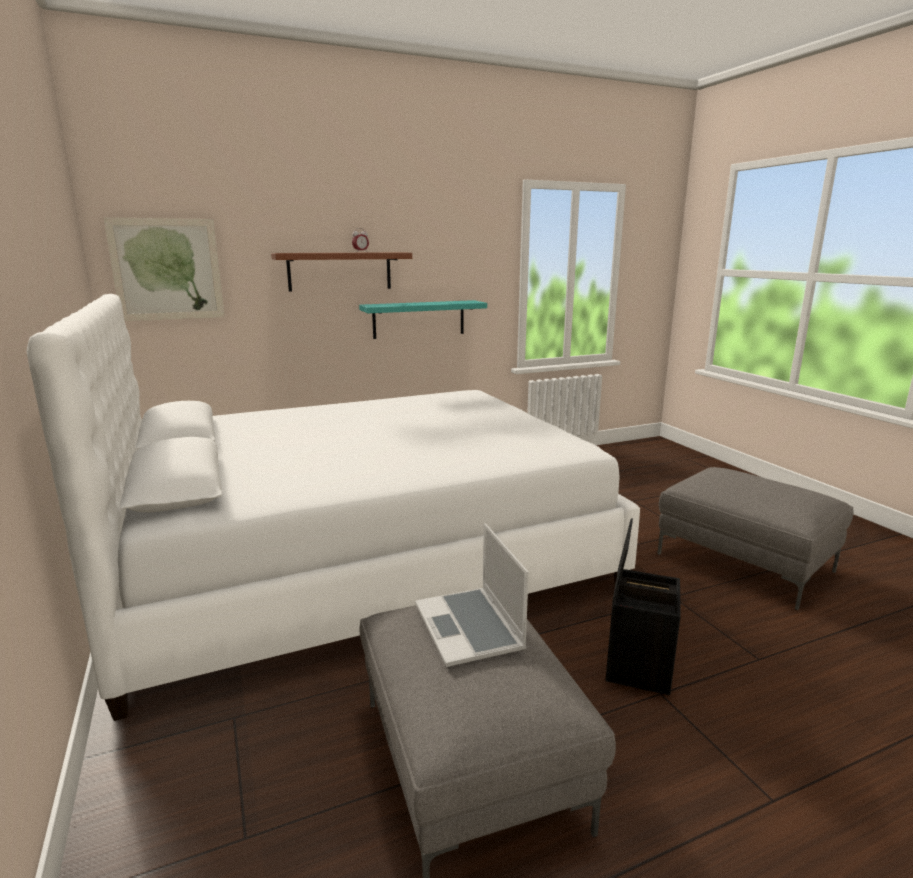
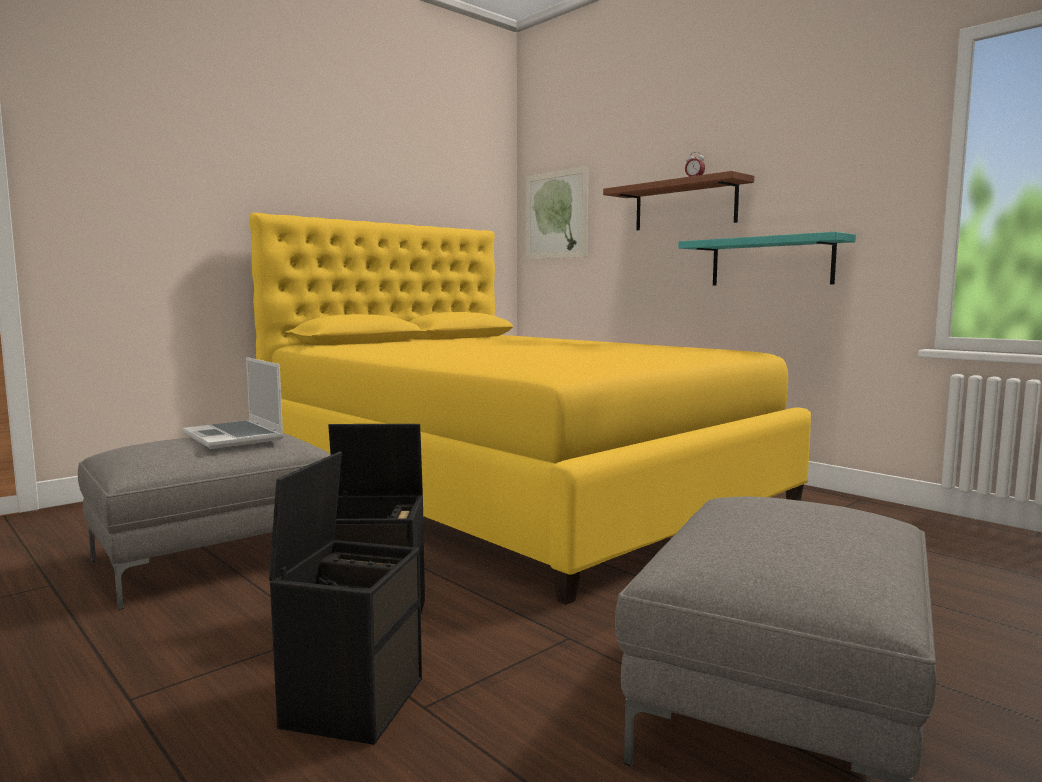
camera: 70 degrees right, 10 degrees down
white bed [27,294,640,721] -> yellow bed [250,213,811,605]
laptop [415,523,529,667] -> laptop turned 90 degrees counterclockwise [182,357,284,449]
none -> black storage box [269,451,422,745]

